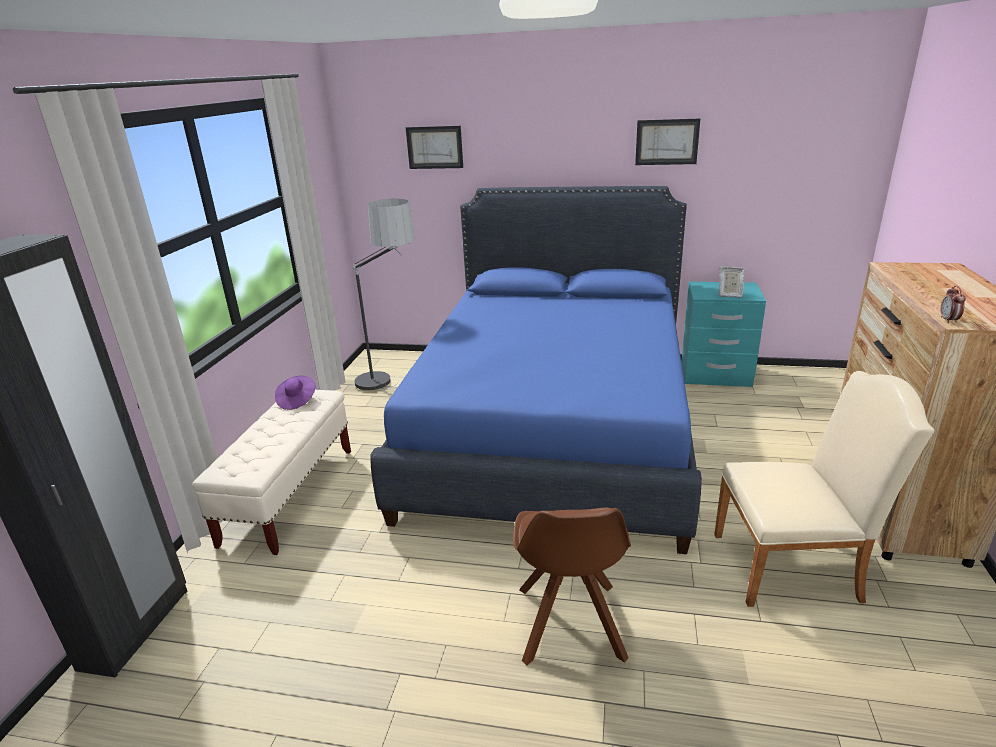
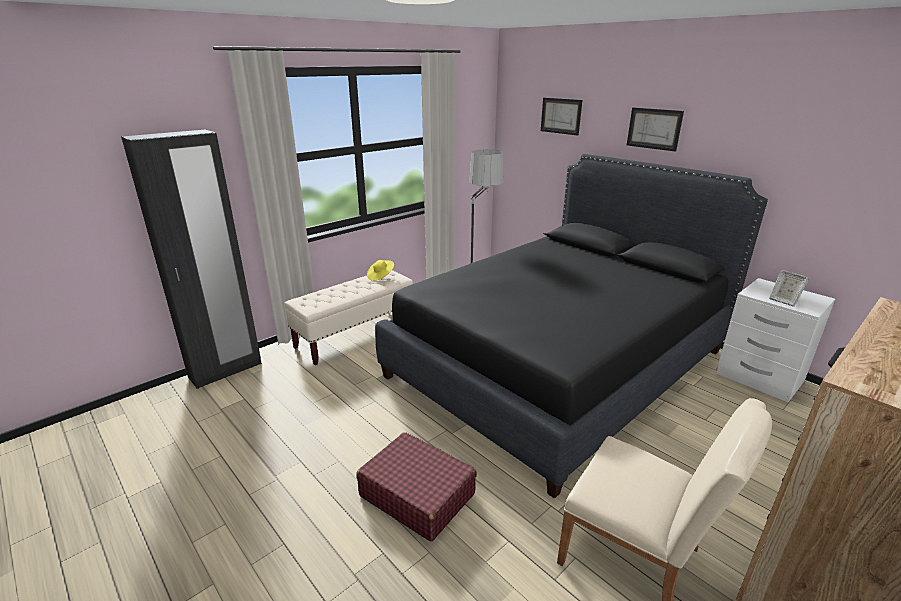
camera: 35 degrees right, 0 degrees up
purple hat [275,375,315,410] -> yellow hat [367,260,394,281]
blue bed [370,186,702,554] -> black bed [375,154,768,499]
brown chair [513,507,631,666] -> red suitcase [357,432,477,541]
picture [635,119,700,165] -> picture moved to [627,107,684,152]
turquoise nightstand [681,282,766,387] -> white nightstand [716,278,835,402]
alarm clock [941,285,966,323] -> none

